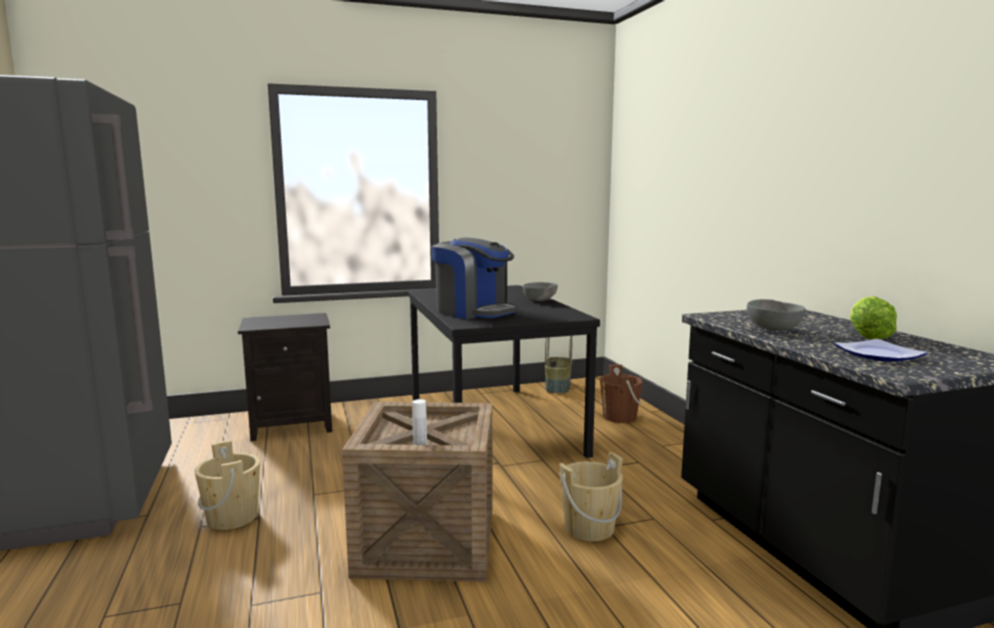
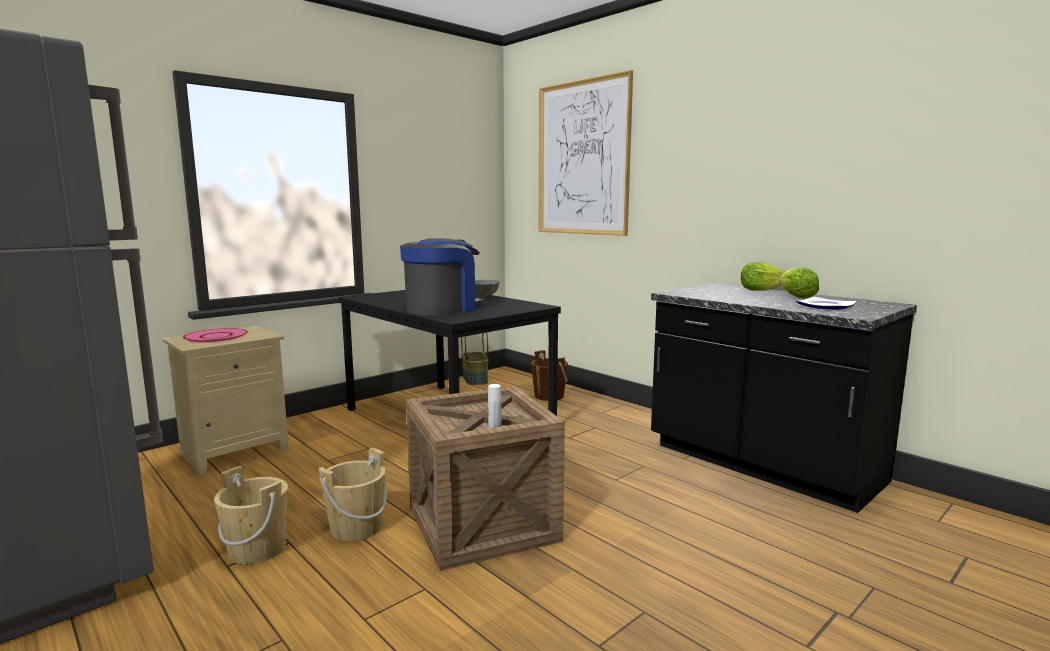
camera: 25 degrees left, 0 degrees up
black nightstand [238,313,332,441] -> beige nightstand [162,326,289,475]
coffee machine [431,238,519,319] -> coffee machine turned 60 degrees counterclockwise [400,238,485,316]
beige bucket [559,452,623,541] -> beige bucket moved to [318,448,387,541]
grey bowl [747,299,806,331] -> none
none -> pink plate [183,328,248,343]
none -> picture [539,70,633,236]
none -> lettuce [741,262,786,291]

